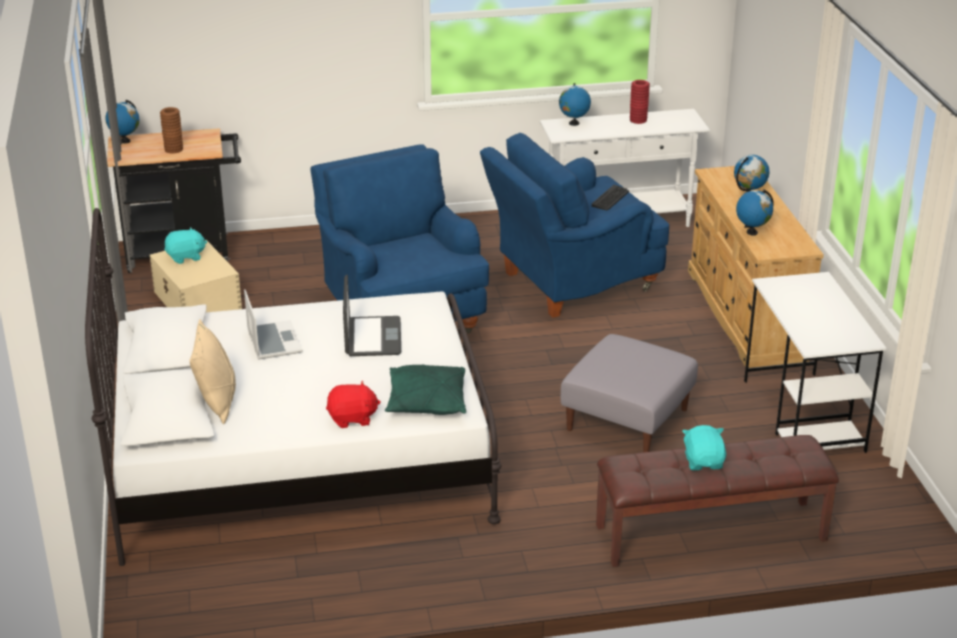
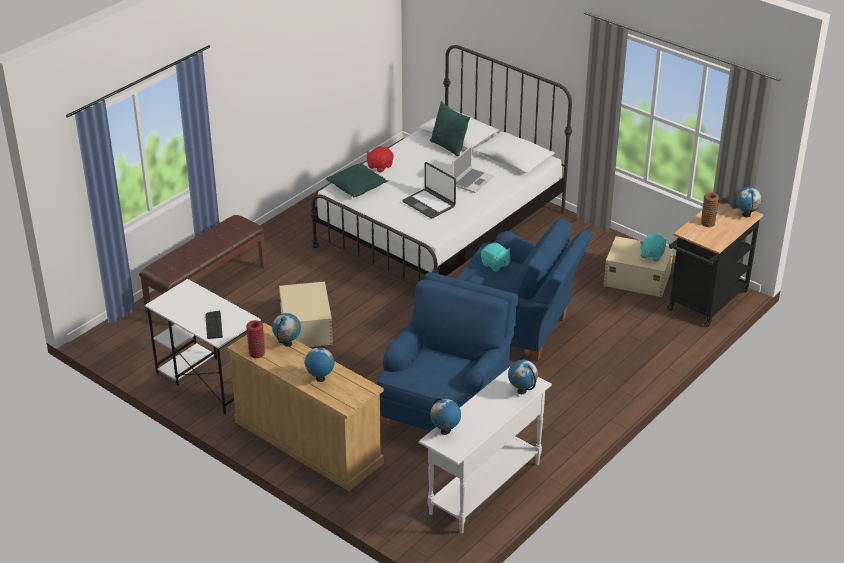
camera: 140 degrees right, 5 degrees up
beige pillow [190,319,236,424] -> green pillow [430,101,470,156]
laptop [244,289,303,359] -> laptop turned 90 degrees counterclockwise [452,145,494,193]
grey ottoman [561,334,698,452] -> beige storage box [279,282,333,347]
keyboard [592,185,629,210] -> keyboard moved to [205,310,223,339]
red vase [630,80,650,124] -> red vase moved to [246,320,265,358]
turquoise plush toy [682,425,726,470] -> turquoise plush toy moved to [481,243,511,272]
none -> globe [430,398,461,435]

